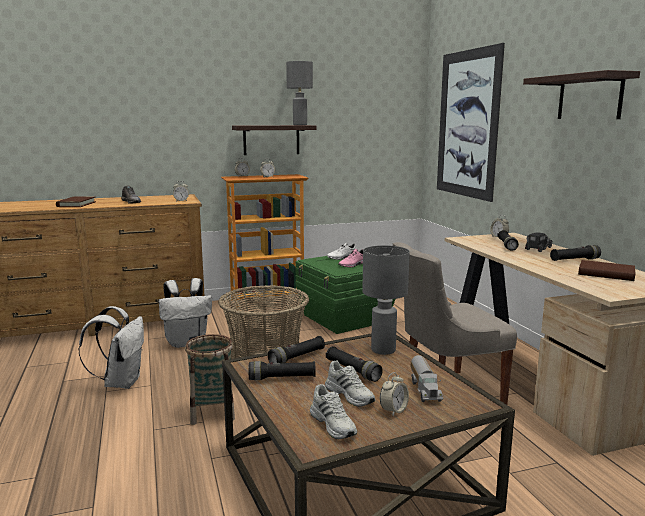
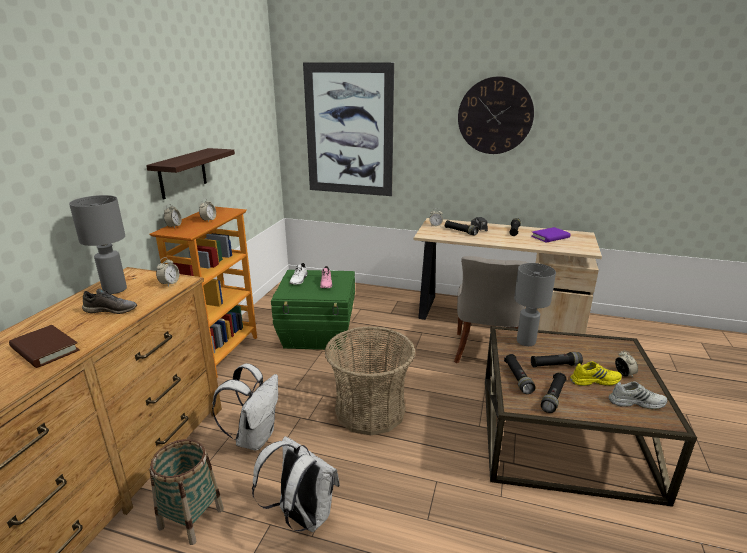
camera: 55 degrees left, 10 degrees up
basket [185,334,235,425] -> basket moved to [149,439,224,545]
grey table lamp [286,61,313,125] -> grey table lamp moved to [69,195,127,294]
white shoe [325,360,375,407] -> yellow shoe [570,361,622,386]
toy truck [411,355,443,402] -> none
shelf [523,70,640,119] -> wall clock [458,76,534,154]
brown book [578,260,635,281] -> purple book [531,227,571,243]

